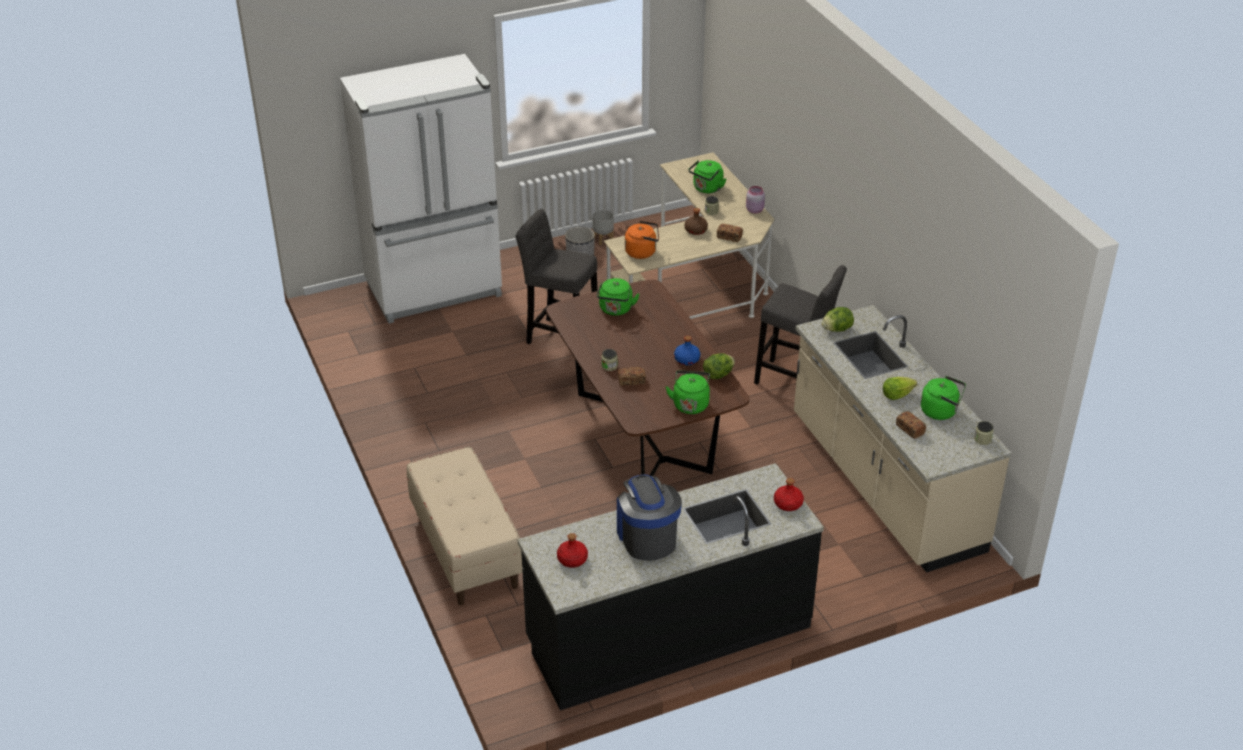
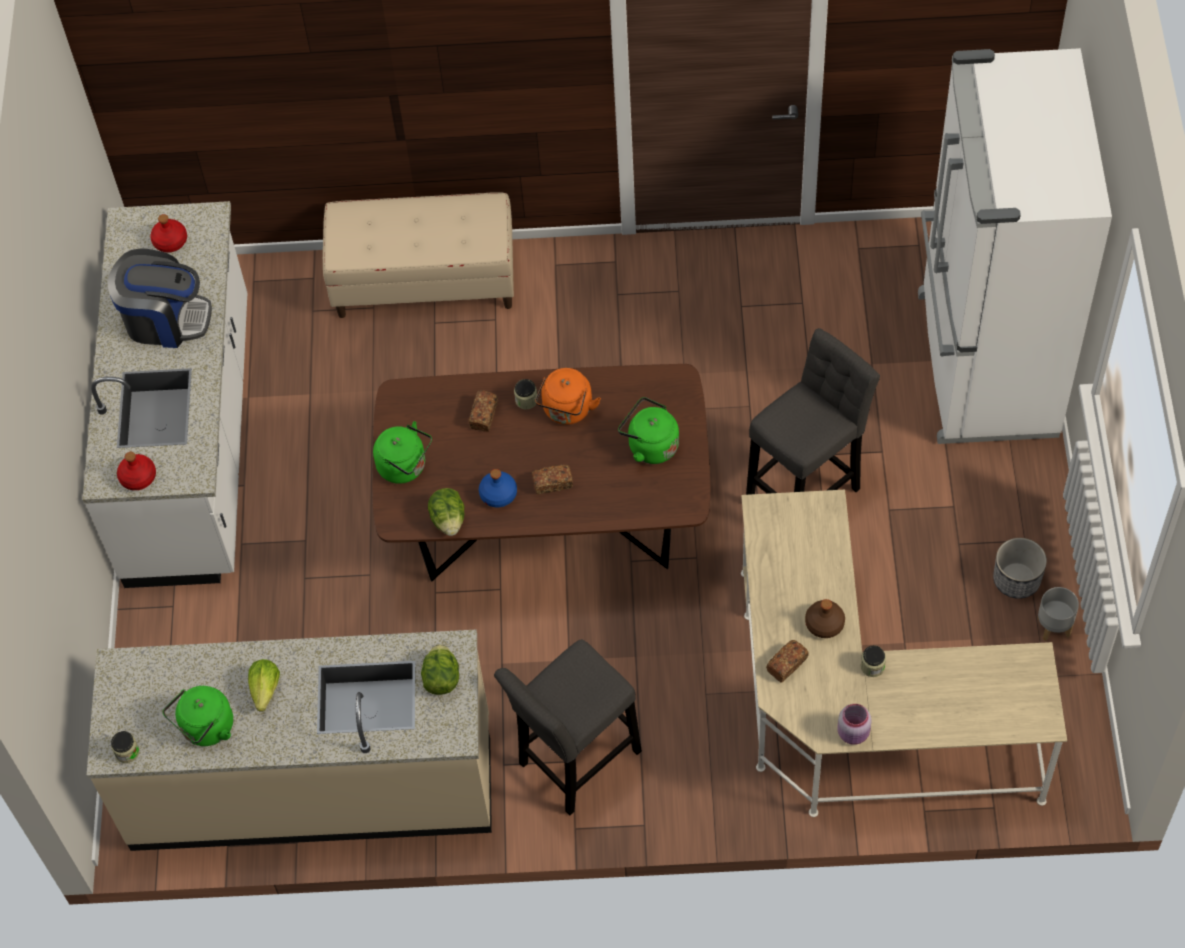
camera: 115 degrees right, 20 degrees up
black counter [518,463,824,711] -> white counter [83,201,247,588]
orange kettle [625,221,659,259] -> orange kettle moved to [535,368,601,425]
green kettle [688,160,726,193] -> none
bread [896,411,926,439] -> bread moved to [532,465,573,494]

